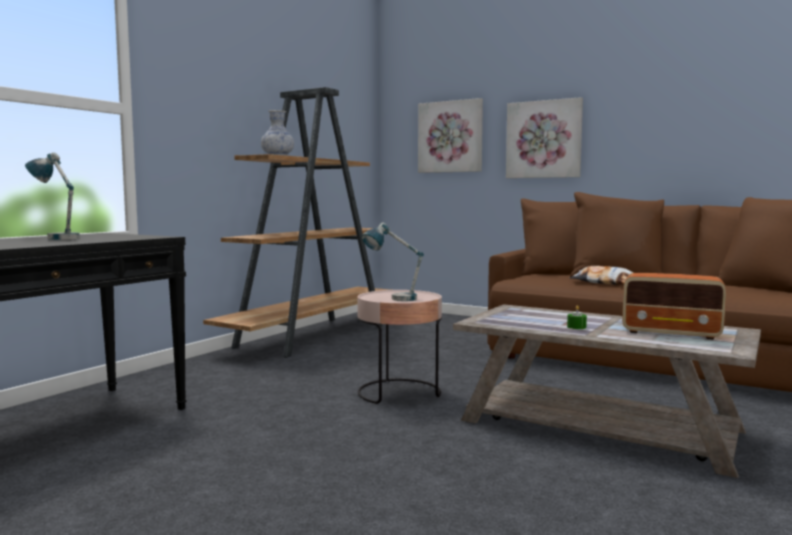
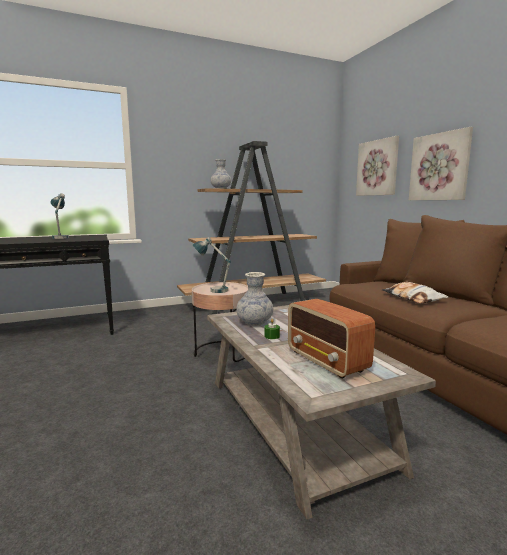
camera: 35 degrees right, 5 degrees up
none -> vase [237,272,273,326]

